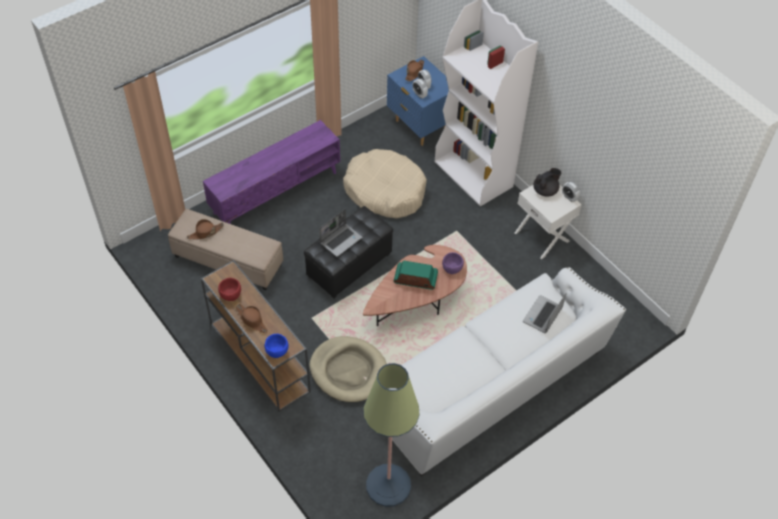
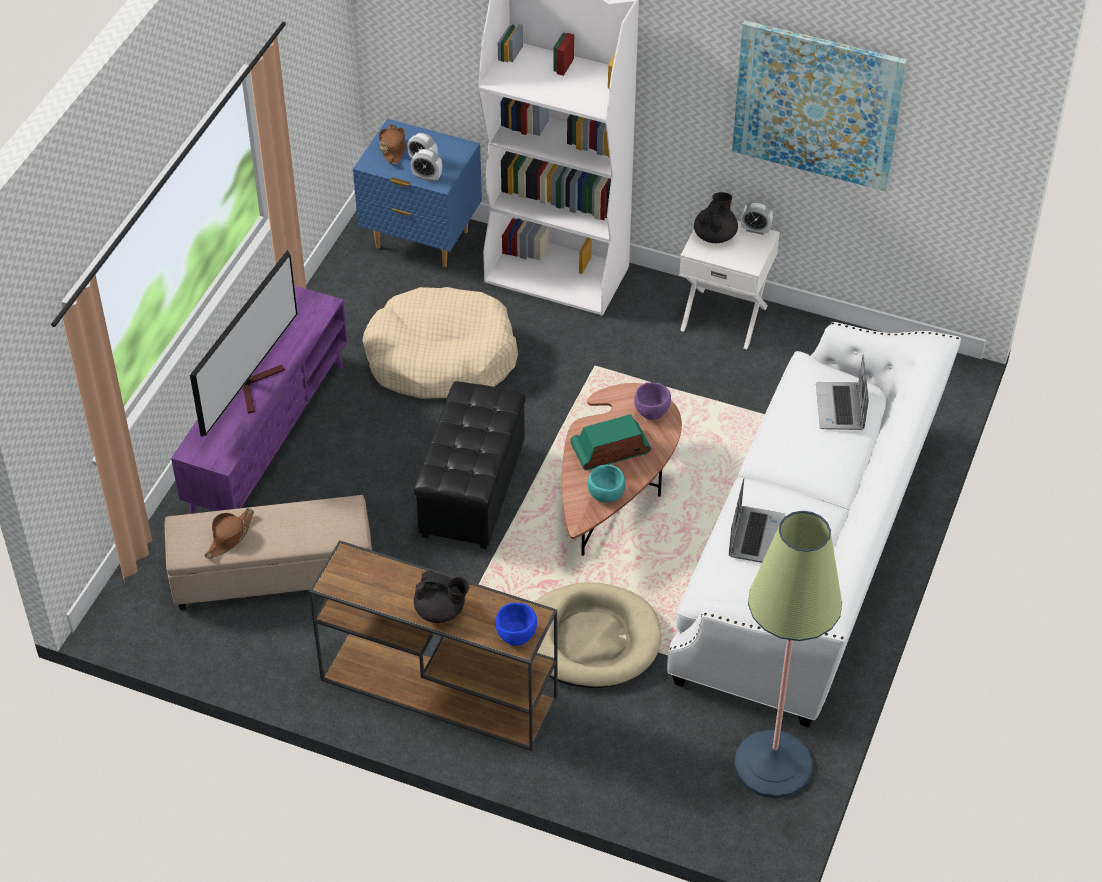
camera: 30 degrees left, 5 degrees down
red bowl [218,278,241,301] -> none
brown hat [236,304,267,333] -> black teapot [414,570,469,623]
laptop [319,209,362,257] -> laptop moved to [729,479,786,563]
none -> television [190,250,297,437]
none -> turquoise bowl [587,465,625,503]
none -> picture [732,20,907,191]

